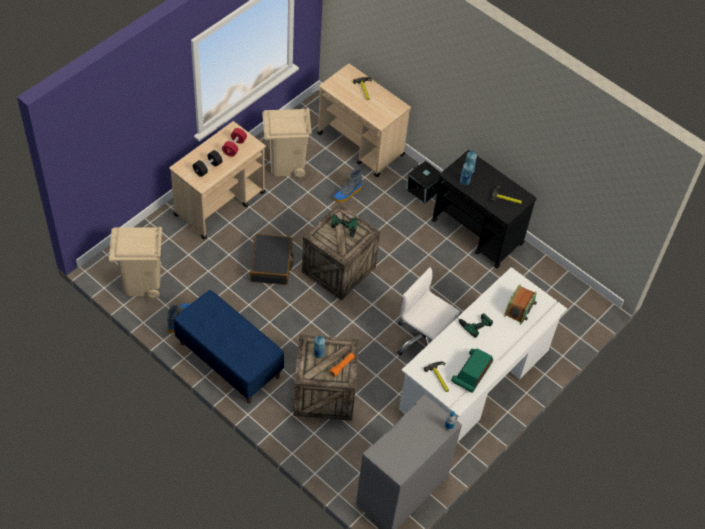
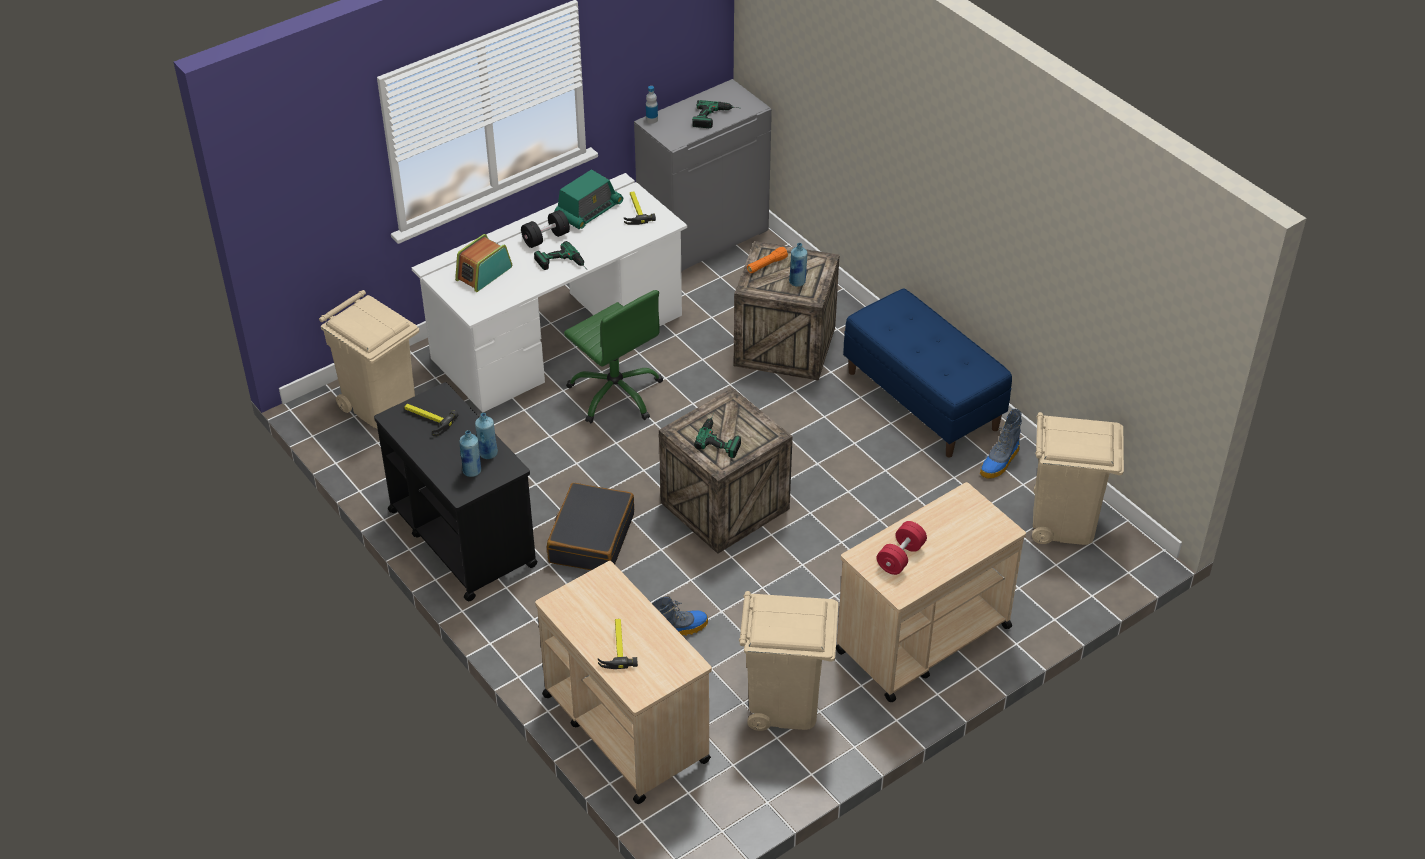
camera: 165 degrees left, 10 degrees down
black dumbbell [193,150,223,177] -> black dumbbell moved to [521,210,570,248]
black suitcase [250,234,293,285] -> black suitcase moved to [547,483,634,570]
white office chair [397,267,460,356] -> green office chair [564,290,663,423]
black storage box [406,161,441,204] -> none
none -> beige trash can [319,290,419,429]
none -> power drill [692,100,738,128]

